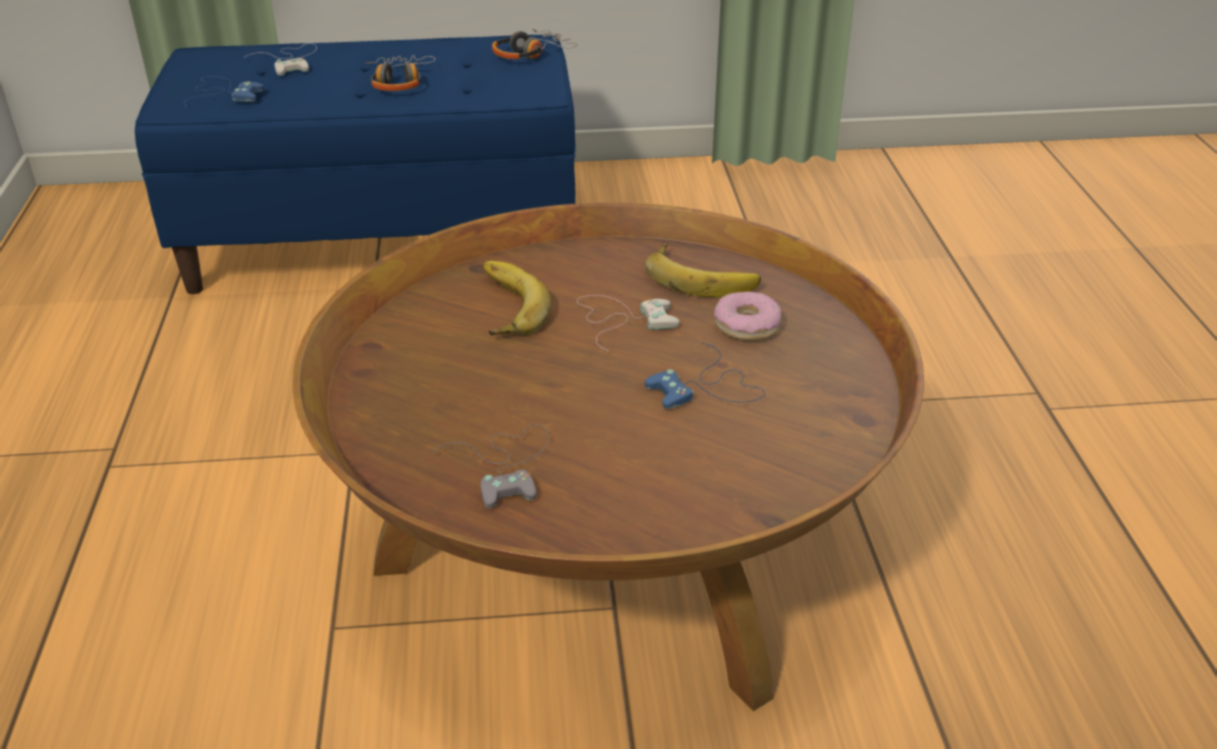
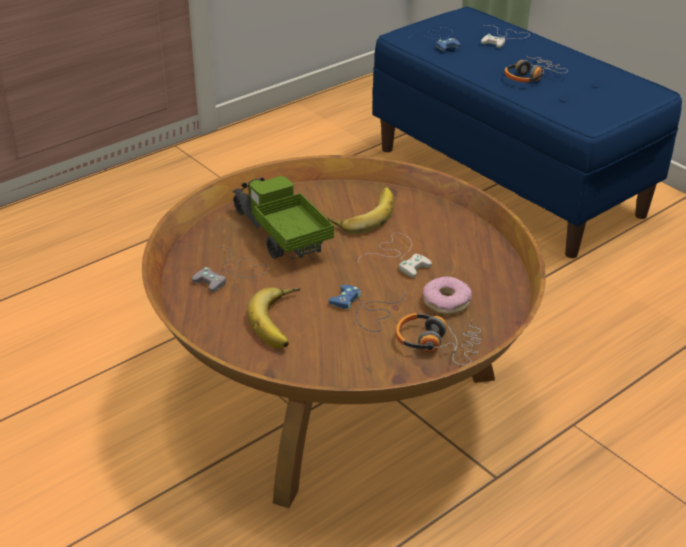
camera: 55 degrees right, 0 degrees up
headphones [492,29,578,59] -> headphones moved to [396,313,481,366]
banana [645,242,761,298] -> banana moved to [247,287,300,348]
none -> toy truck [232,176,334,259]

